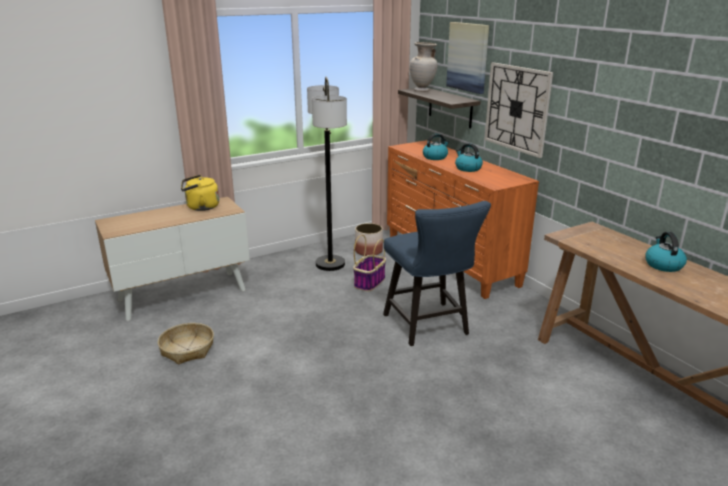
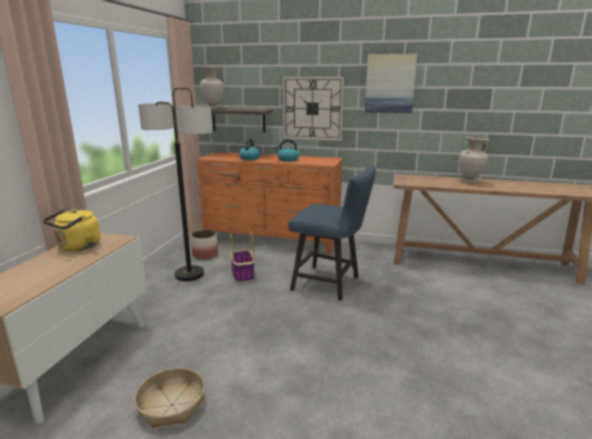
camera: 45 degrees left, 5 degrees down
picture [446,22,489,94] -> picture moved to [365,54,417,113]
kettle [645,232,687,272] -> beige vase [458,136,489,184]

